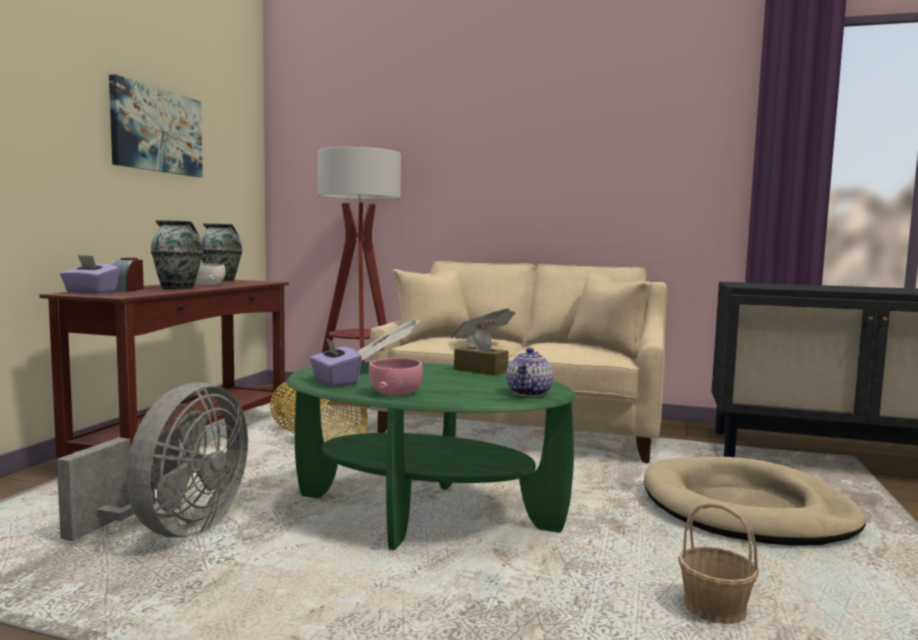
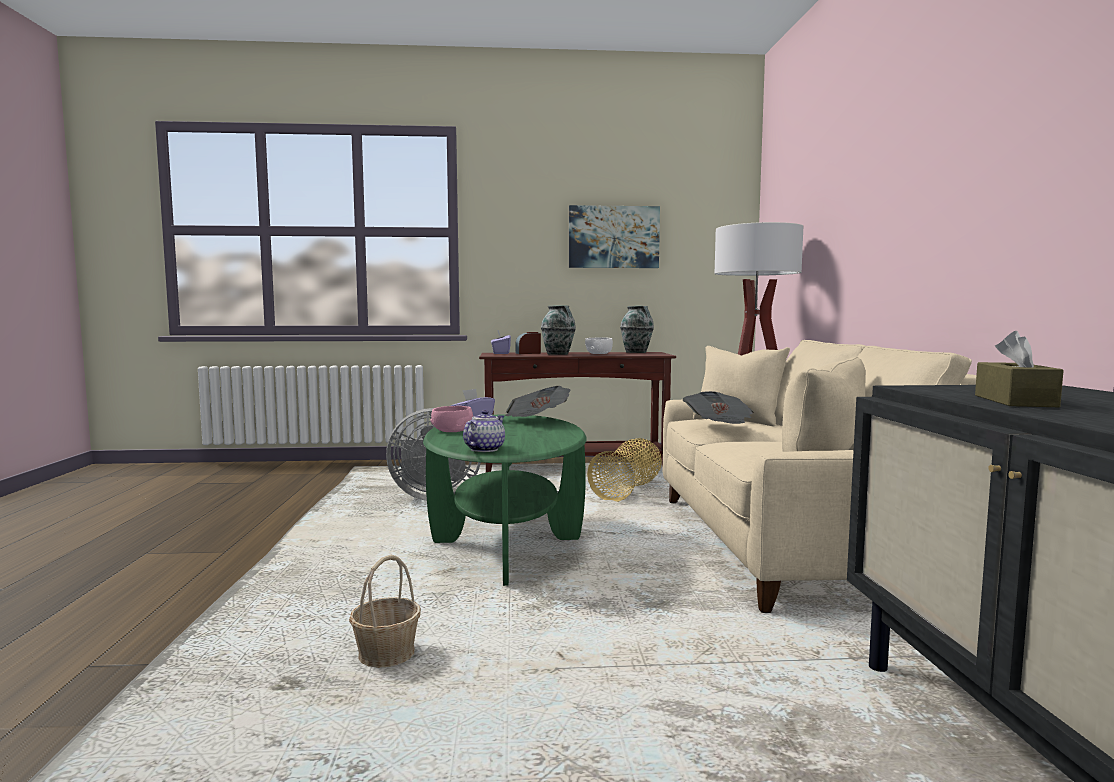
camera: 70 degrees right, 0 degrees up
brown tissue box [454,330,508,375] -> brown tissue box moved to [975,331,1064,407]
teapot [506,348,553,397] -> teapot turned 120 degrees clockwise [463,410,505,452]
beige dog bed [644,457,866,546] -> none

